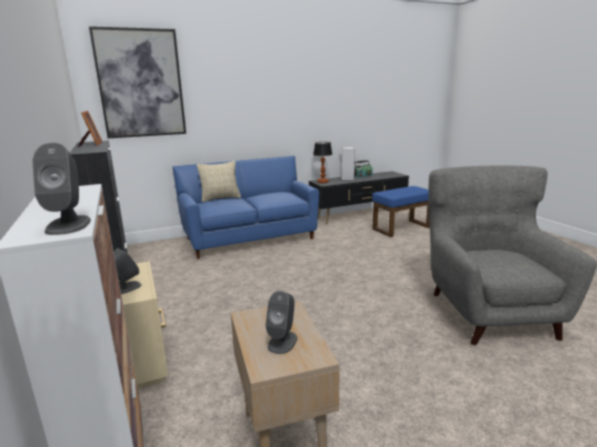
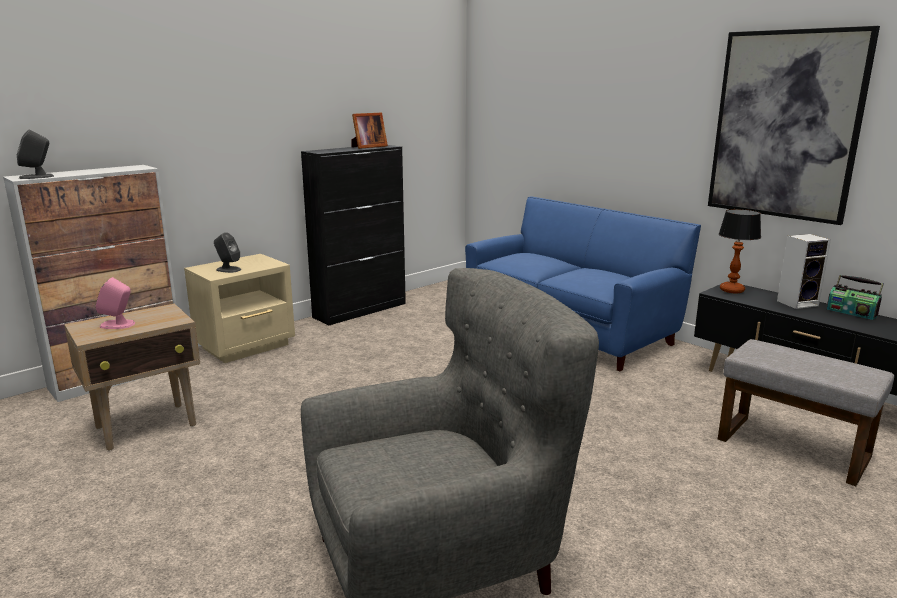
camera: 70 degrees right, 0 degrees up
picture [89,26,186,138] -> picture moved to [708,26,880,225]
beige pillow [197,161,241,202] -> none
grey speaker [265,291,297,354] -> pink speaker [95,277,135,329]
blue ottoman [372,186,430,237] -> grey ottoman [718,339,894,486]

